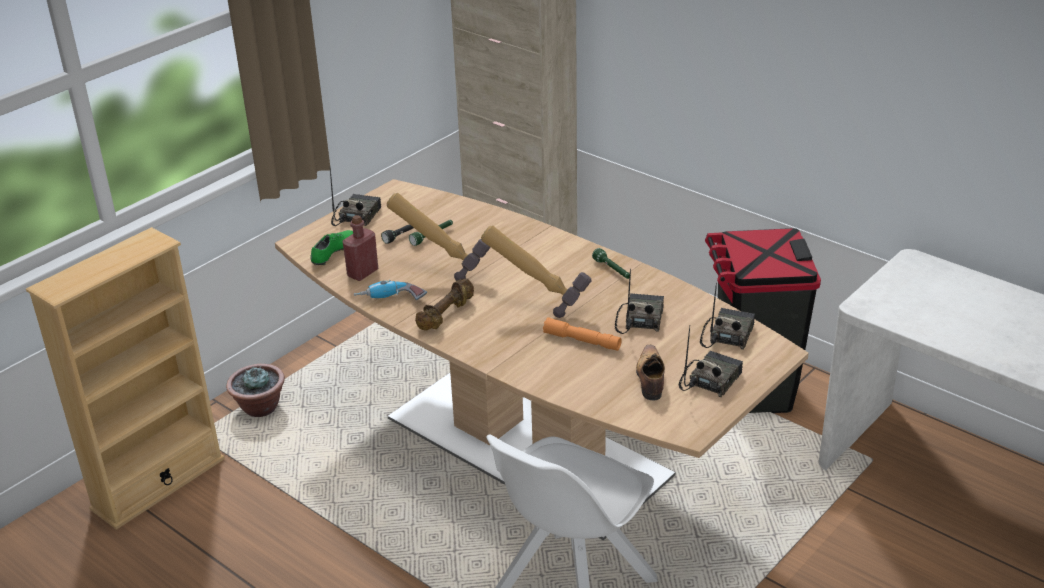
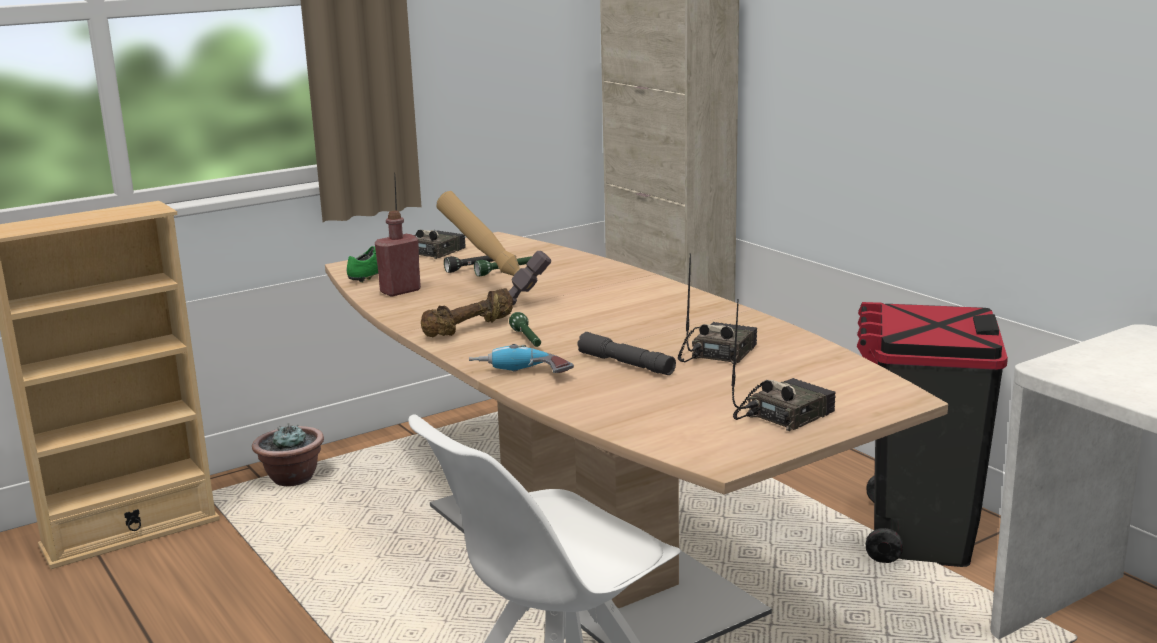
camera: 15 degrees right, 15 degrees down
power drill [354,280,427,300] -> power drill moved to [469,344,574,373]
hammer [481,225,592,318] -> none
orange flashlight [543,317,622,351] -> grey flashlight [577,332,676,375]
green flashlight [592,248,630,279] -> green flashlight moved to [509,312,541,347]
shoe [636,345,665,400] -> none
radio [700,283,755,349] -> none

